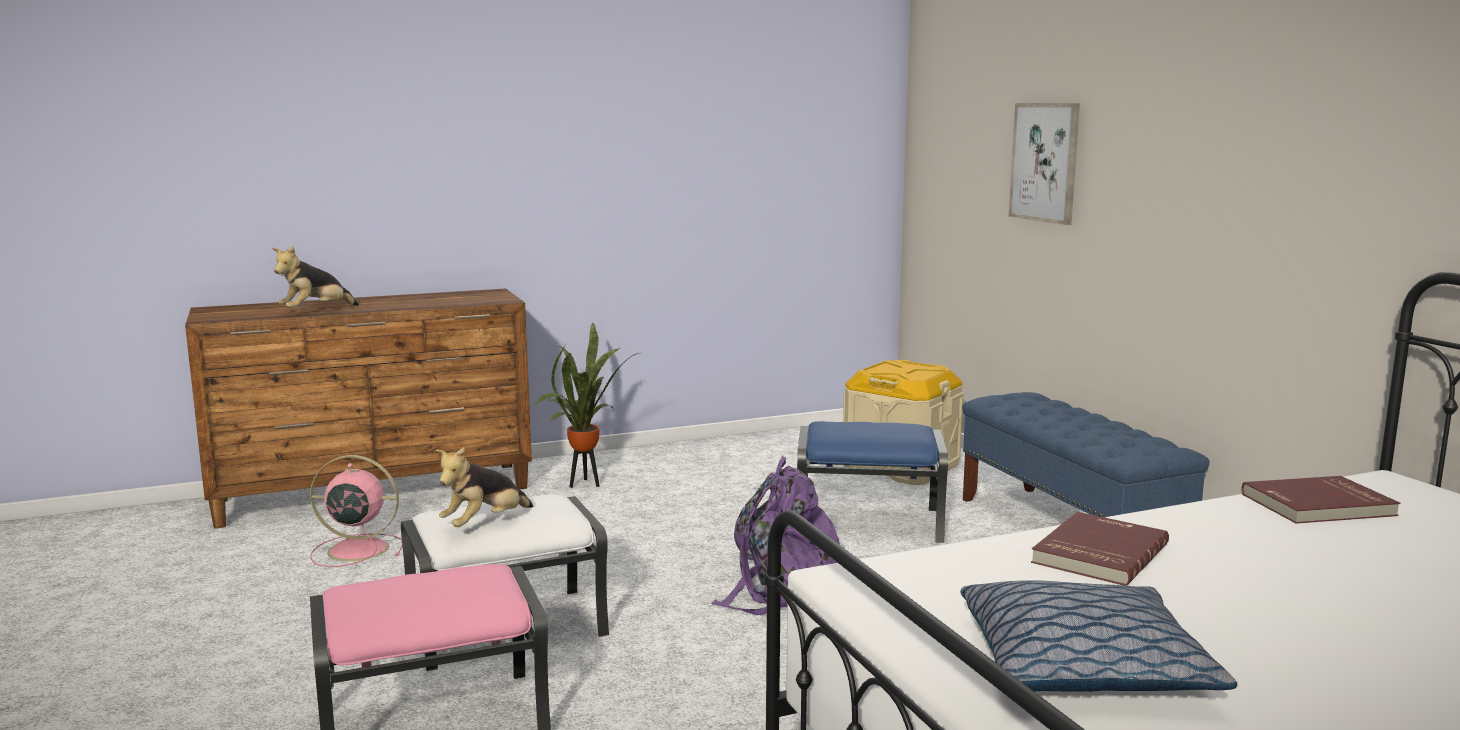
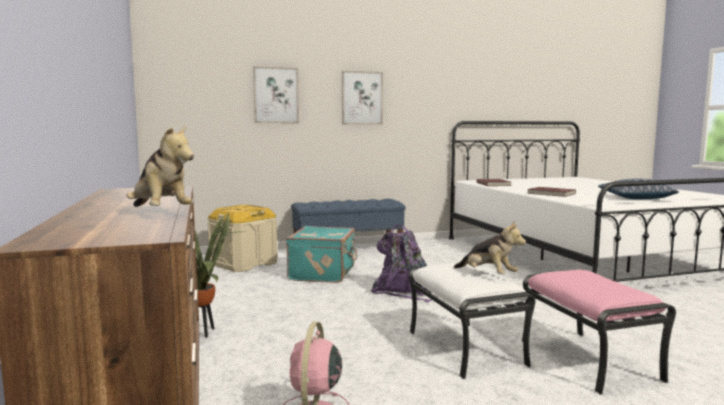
camera: 85 degrees left, 5 degrees down
blue ottoman [797,421,948,543] -> turquoise suitcase [286,226,357,283]
none -> picture [342,71,383,125]

